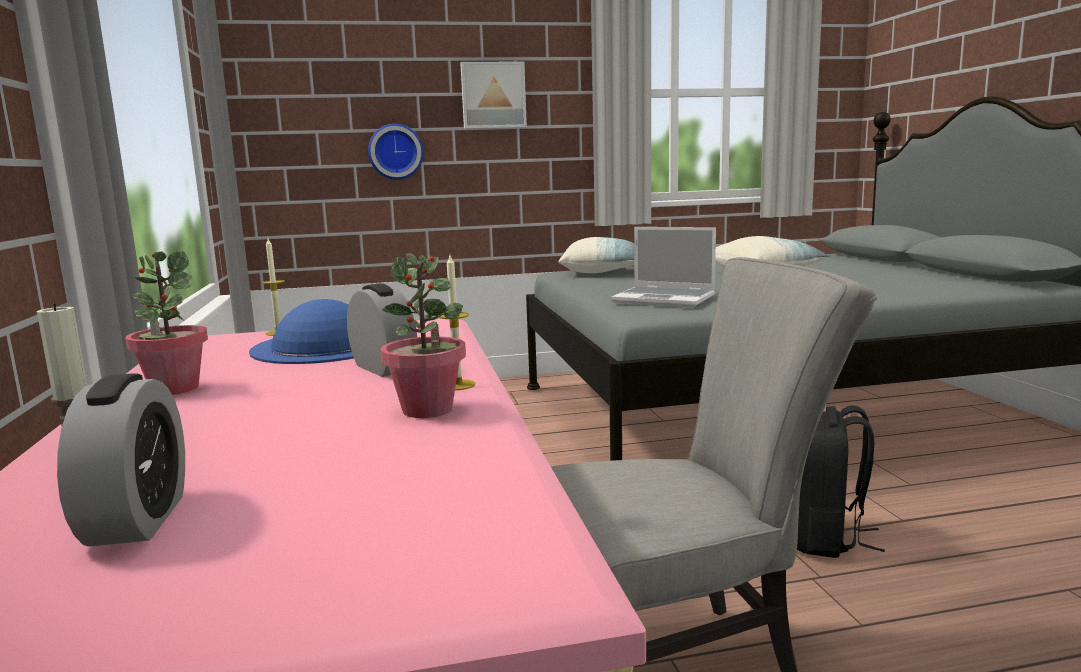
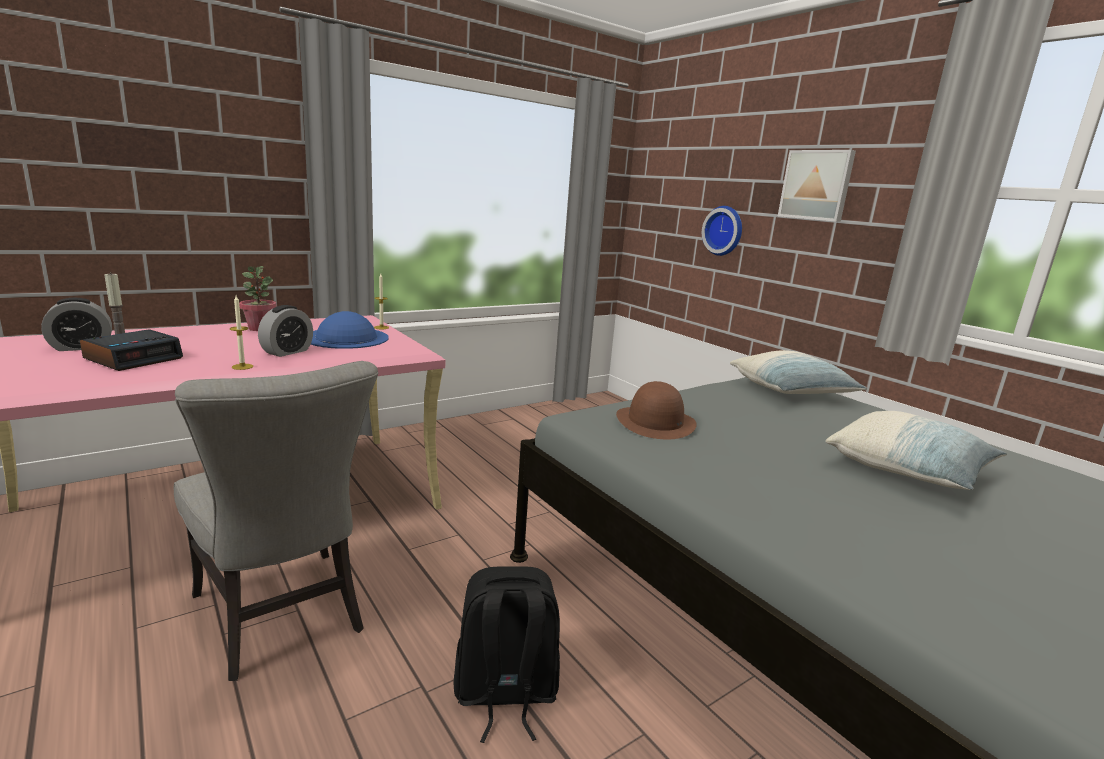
camera: 65 degrees right, 5 degrees up
potted plant [380,253,466,418] -> none
laptop [611,227,716,308] -> brown hat [616,381,697,440]
none -> alarm clock [80,329,183,371]

